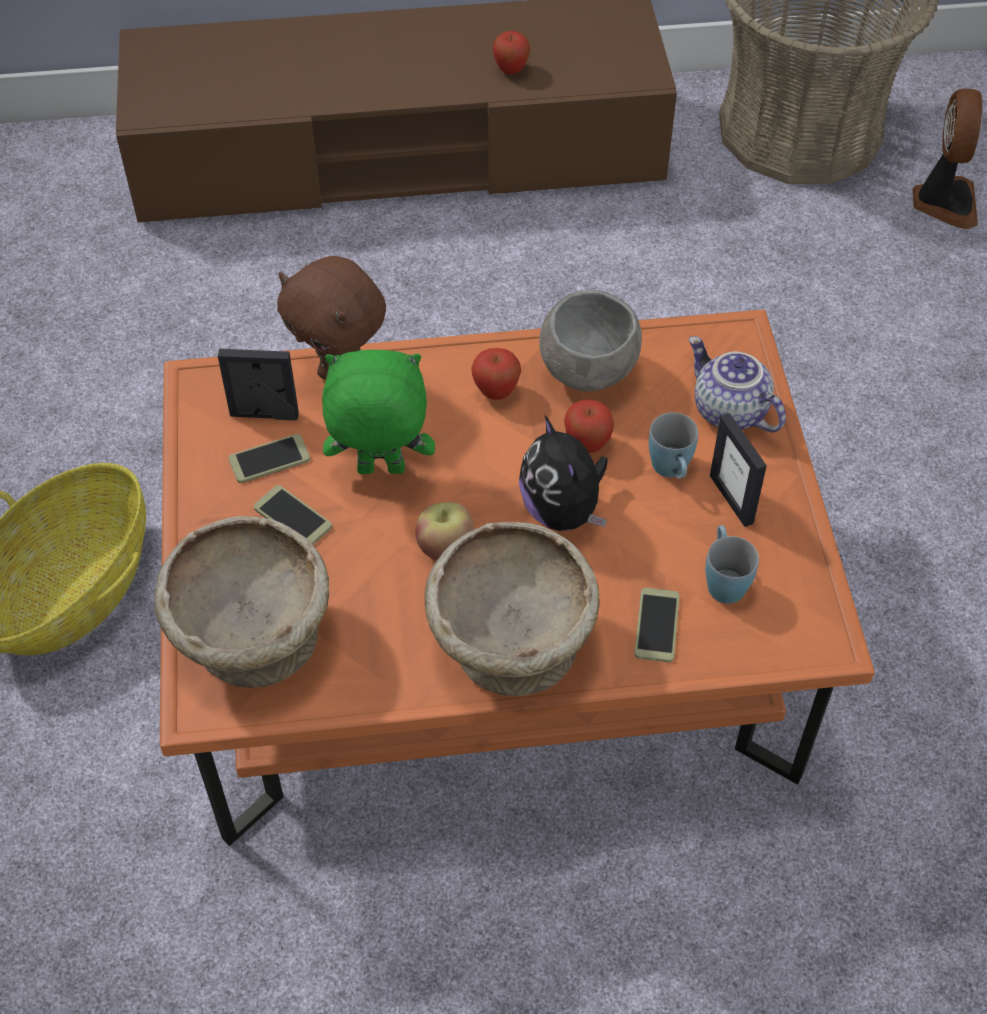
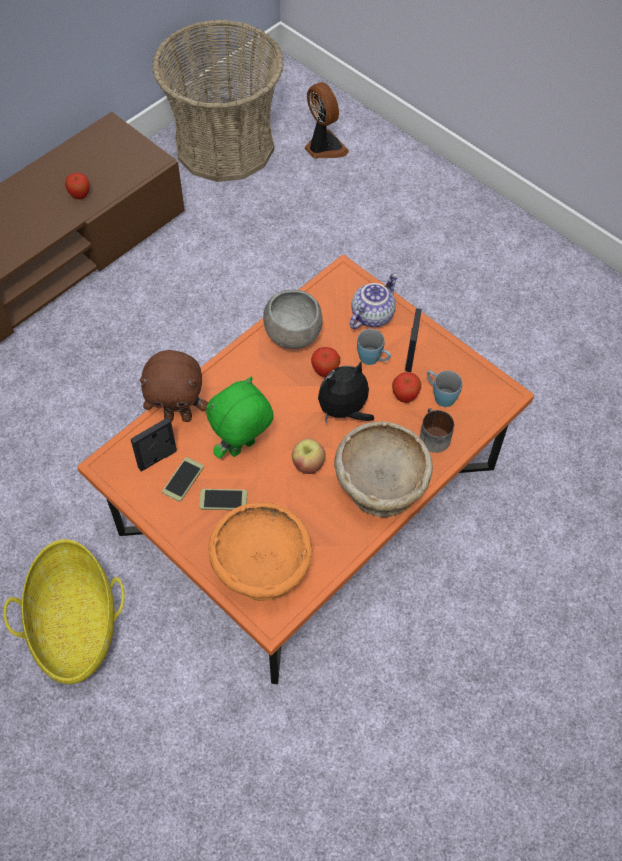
camera: 40 degrees left, 5 degrees up
beige bowl [154,516,329,688] -> orange bowl [208,503,313,601]
apple [471,348,521,400] -> apple moved to [392,372,421,403]
plush toy [519,414,608,531] -> plush toy turned 120 degrees clockwise [318,362,374,424]
phone [634,588,680,662] -> mug [420,408,454,453]
teapot [689,336,786,432] -> teapot turned 120 degrees clockwise [350,273,398,329]
picture frame [710,413,767,527] -> picture frame turned 105 degrees counterclockwise [405,308,422,372]

